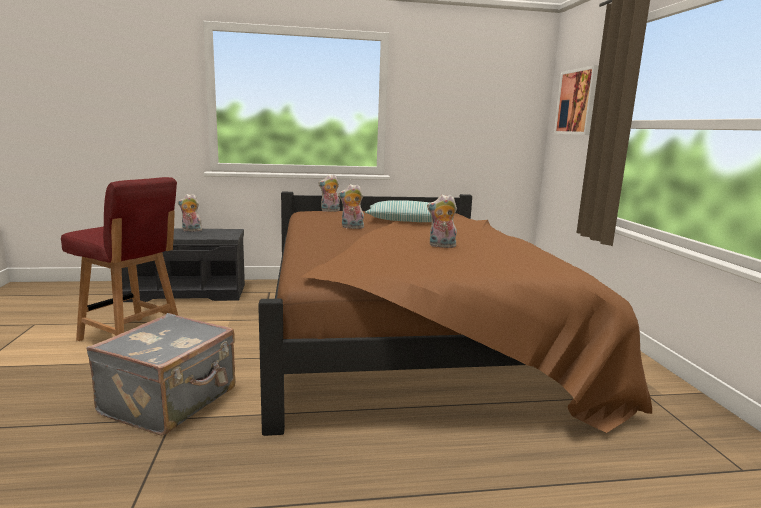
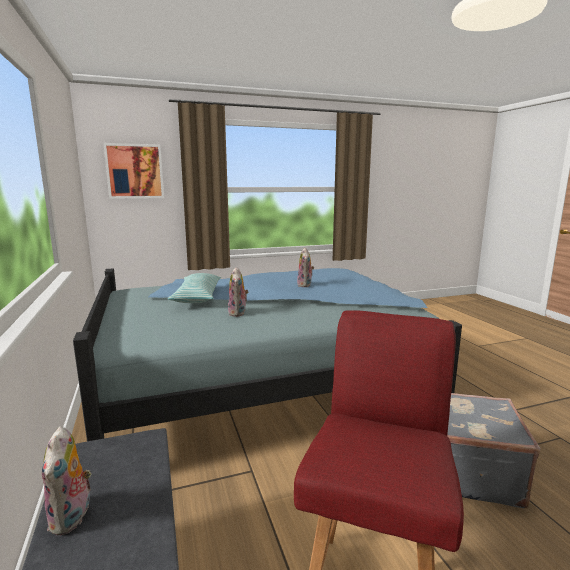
camera: 100 degrees left, 0 degrees up
brown bed [258,192,652,436] -> blue bed [73,268,462,441]
plush toy [318,175,340,212] -> none

